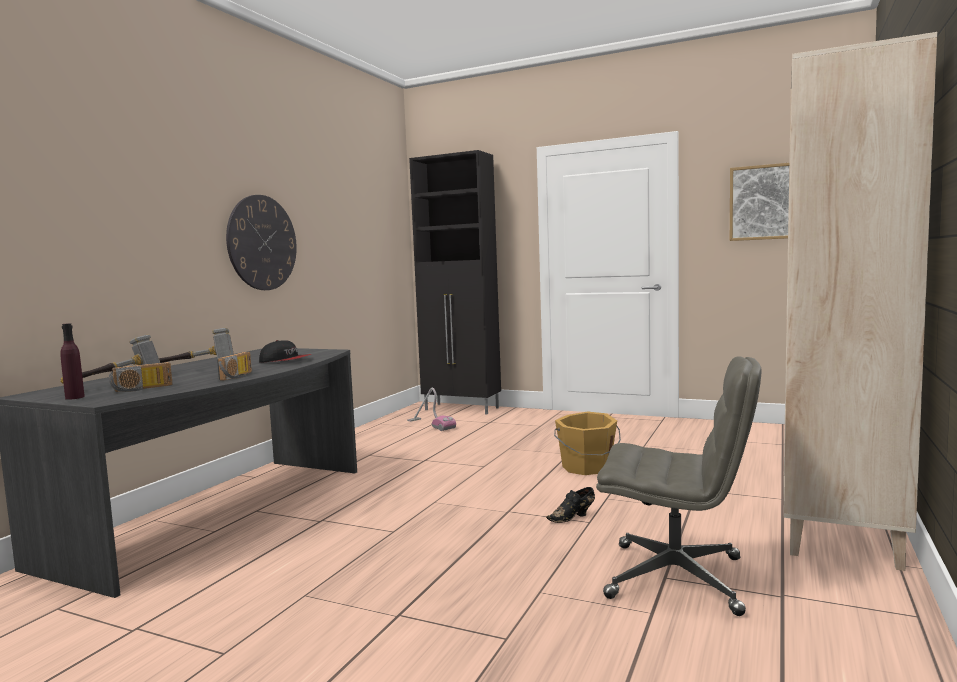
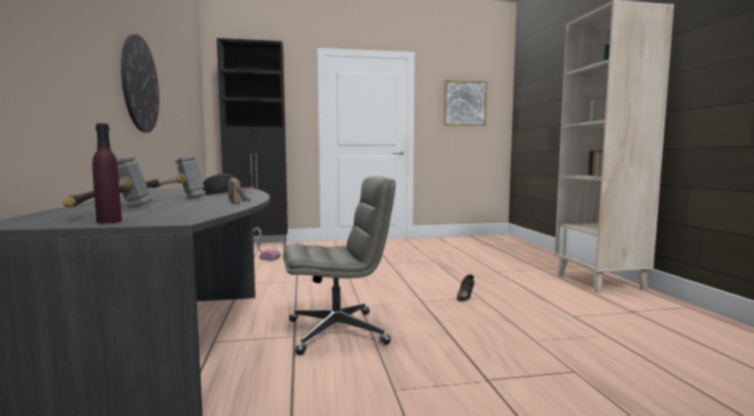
camera: 35 degrees left, 0 degrees up
radio [109,362,173,392] -> none
orange bucket [554,411,621,475] -> none
grey office chair [596,356,761,616] -> grey office chair moved to [283,176,396,355]

